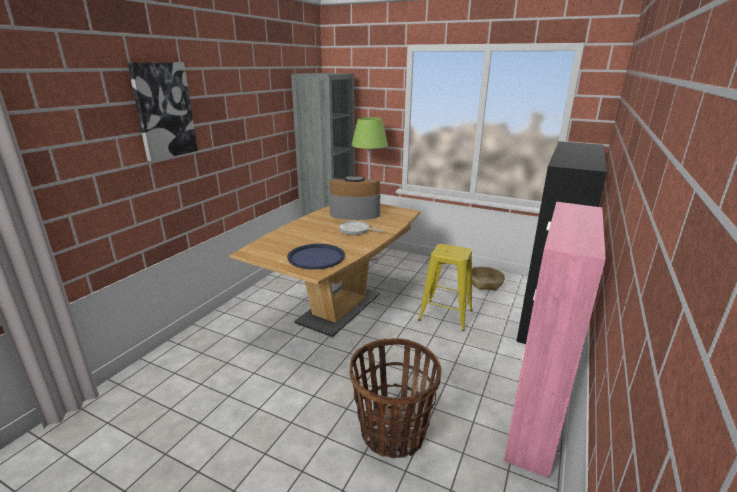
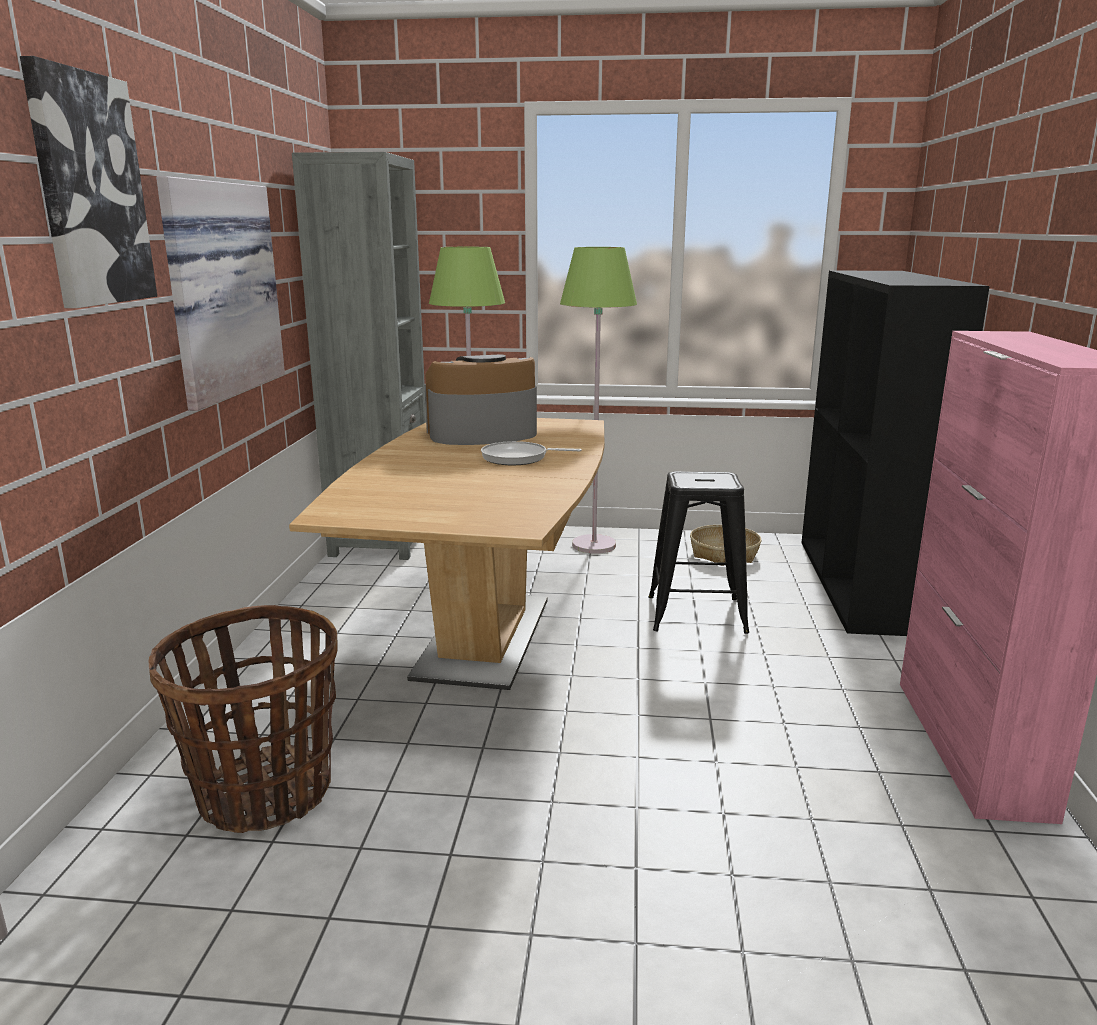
camera: 20 degrees left, 5 degrees down
blue tray [287,244,345,270] -> none
basket [350,338,442,458] -> basket moved to [148,605,337,833]
yellow stool [418,244,472,331] -> black stool [649,471,749,634]
none -> picture [156,176,285,411]
none -> green floor lamp [560,247,637,554]

